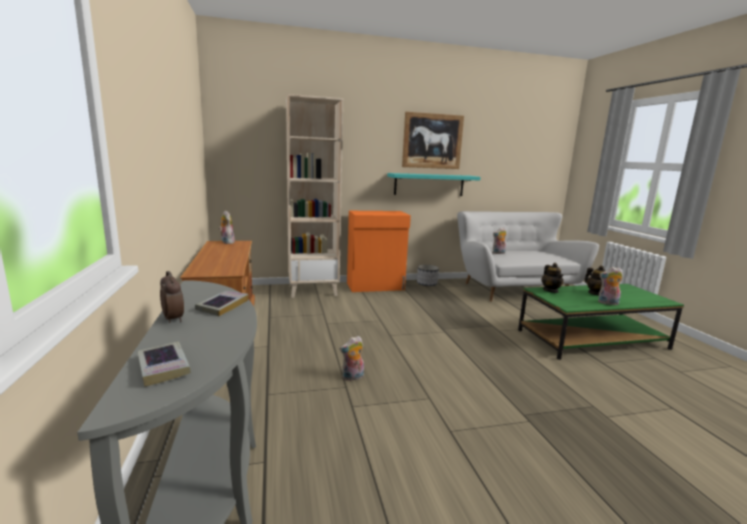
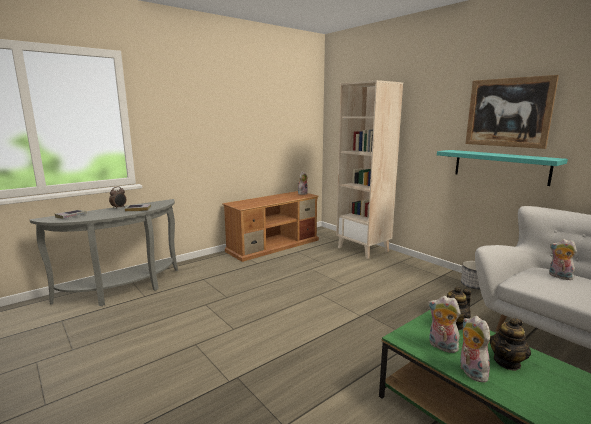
camera: 65 degrees right, 0 degrees up
plush toy [340,336,364,381] -> plush toy moved to [428,296,461,353]
orange cabinet [347,211,411,292] -> none

